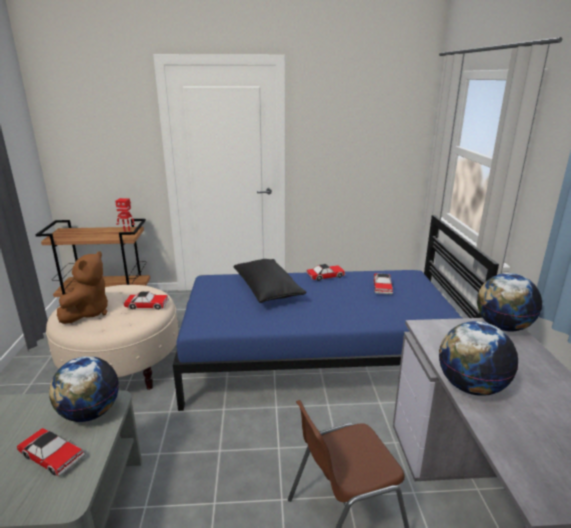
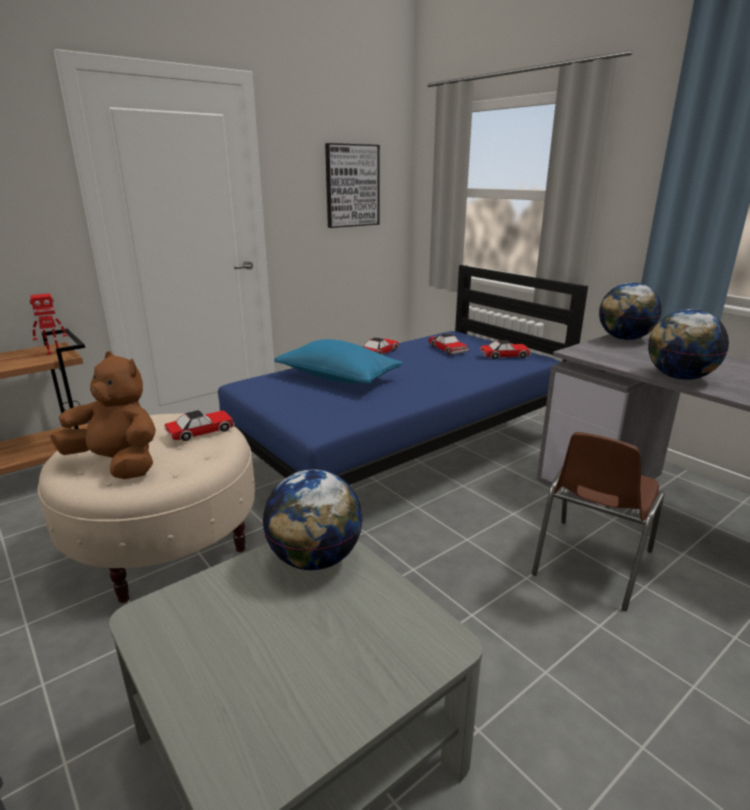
camera: 35 degrees left, 0 degrees up
toy car [17,428,85,477] -> toy car moved to [480,340,531,359]
brown plush toy [57,251,108,324] -> brown plush toy turned 45 degrees counterclockwise [50,351,156,479]
black pillow [234,259,306,303] -> blue pillow [274,339,403,384]
none -> picture [325,143,380,228]

